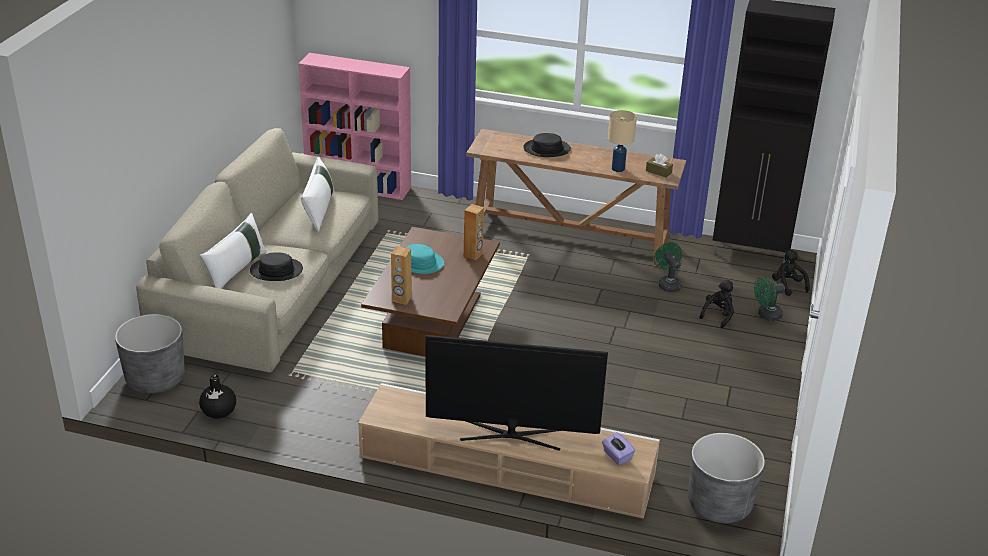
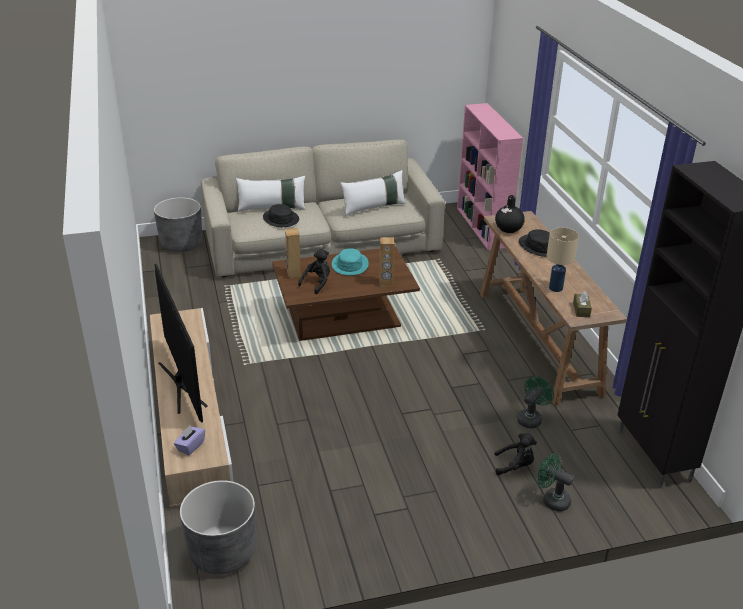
camera: 60 degrees right, 0 degrees up
black vase [199,375,236,419] -> black vase moved to [495,195,525,233]
black plush toy [772,250,810,296] -> black plush toy moved to [298,249,330,294]

